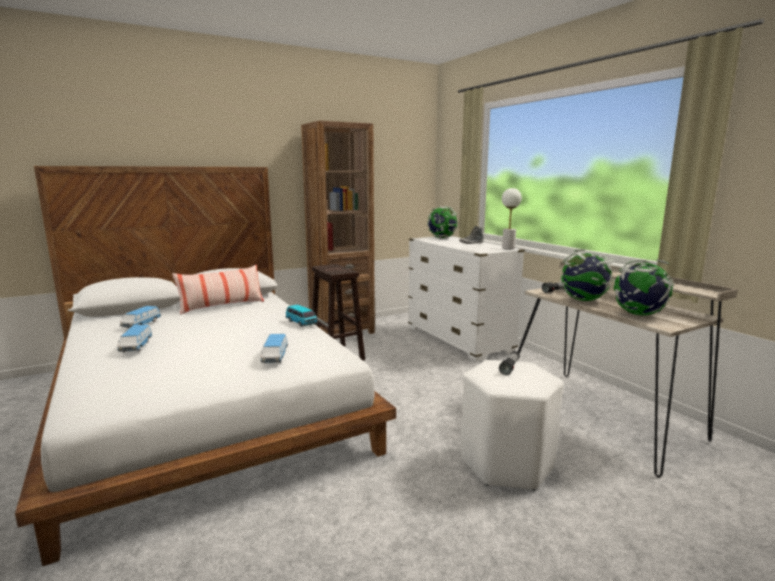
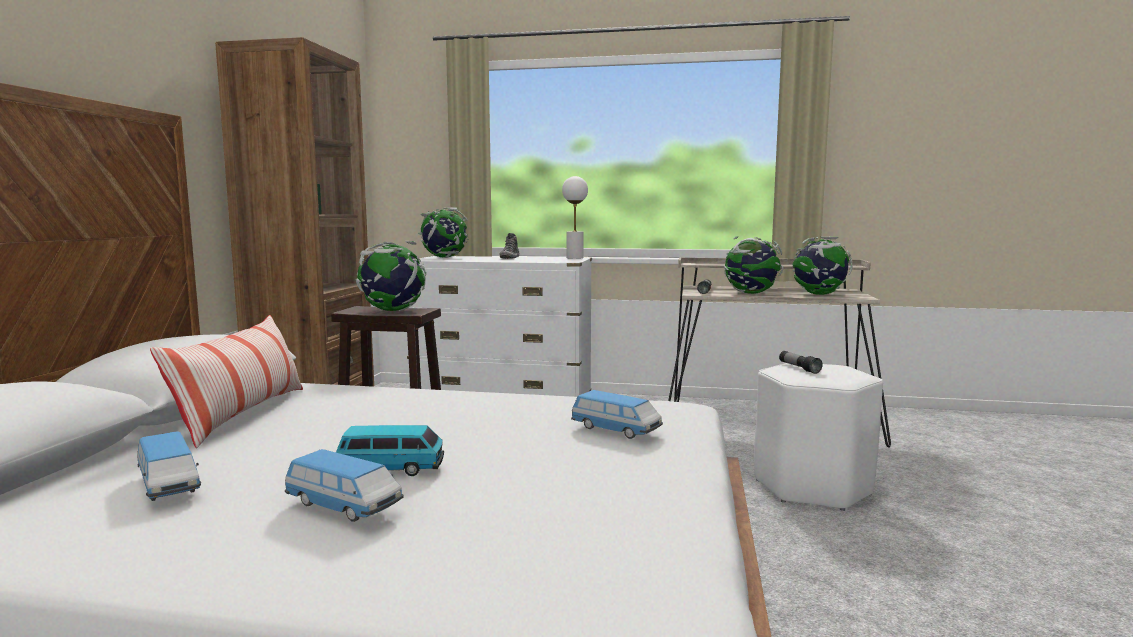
camera: 50 degrees left, 5 degrees down
toy car [285,305,318,327] -> toy car moved to [336,425,444,476]
none -> globe [356,241,426,311]

